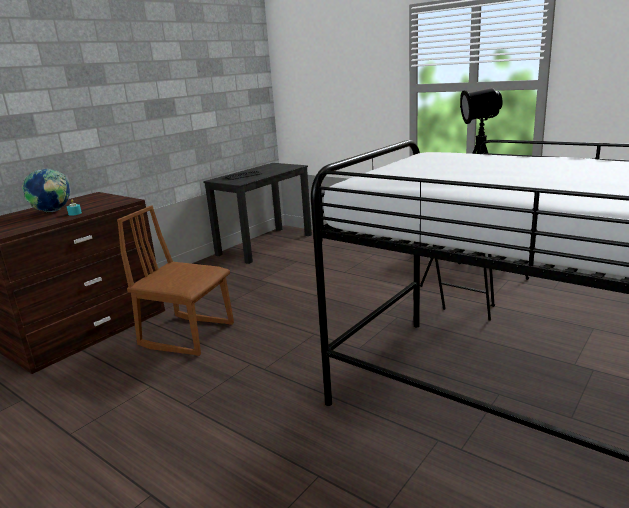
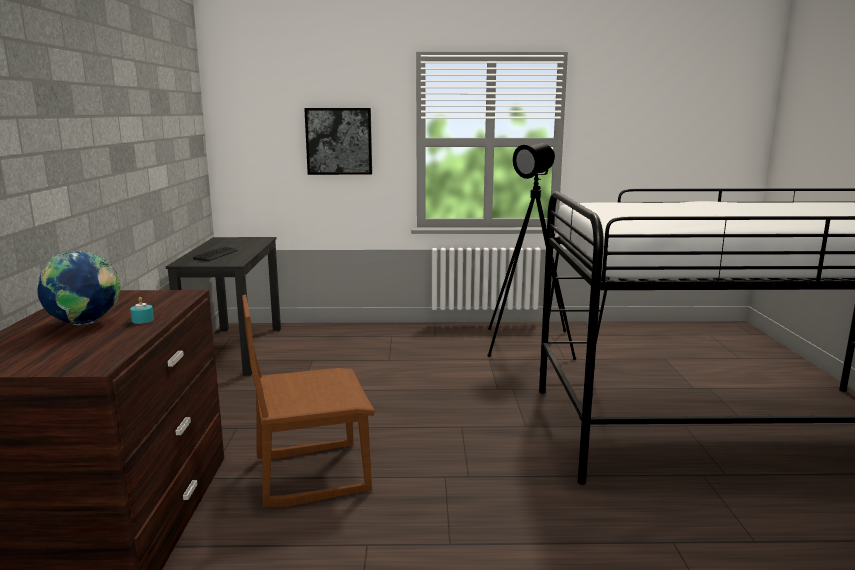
camera: 40 degrees left, 5 degrees down
none -> picture [304,108,372,175]

